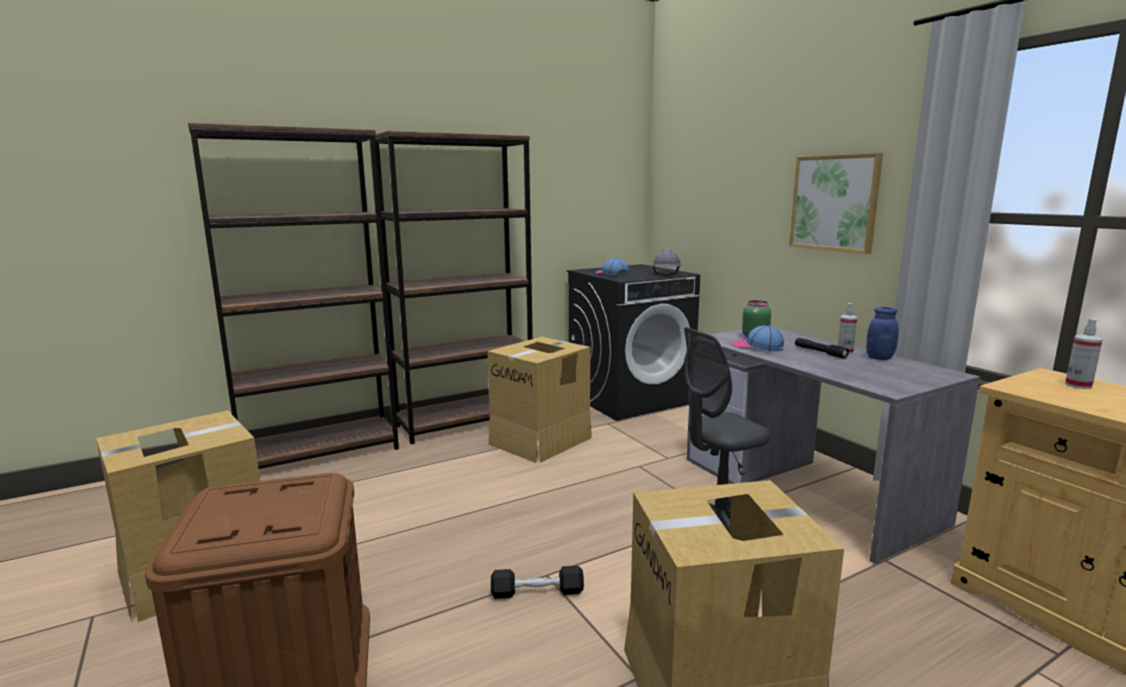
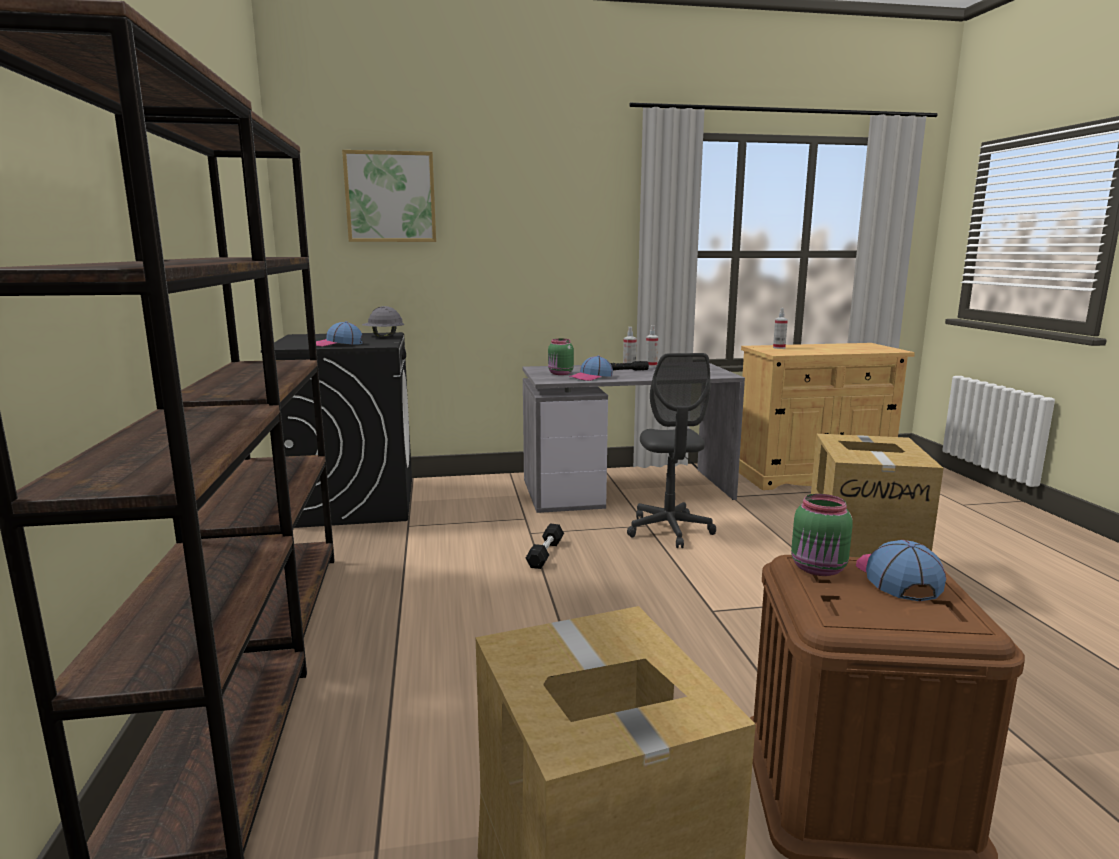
camera: 70 degrees left, 0 degrees up
cardboard box [487,337,592,463] -> none
black dumbbell [491,565,584,599] -> black dumbbell moved to [526,524,564,569]
picture [789,153,883,254] -> picture moved to [342,150,436,242]
blue jar [866,307,898,360] -> spray bottle [645,325,658,367]
none -> green jar [791,494,853,576]
none -> cap [856,540,946,601]

